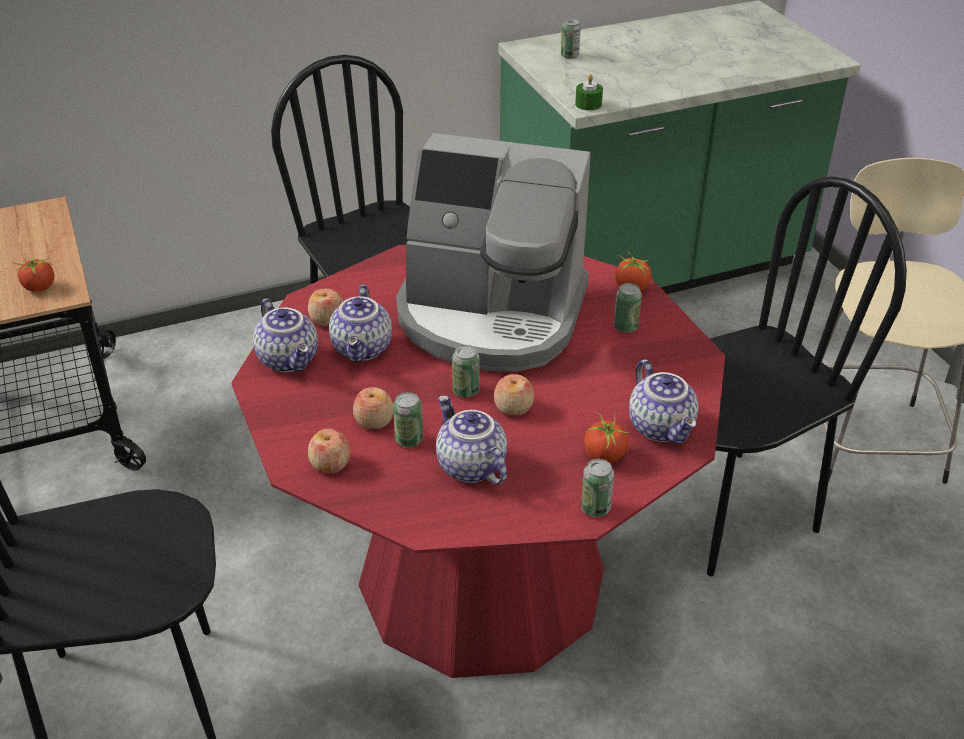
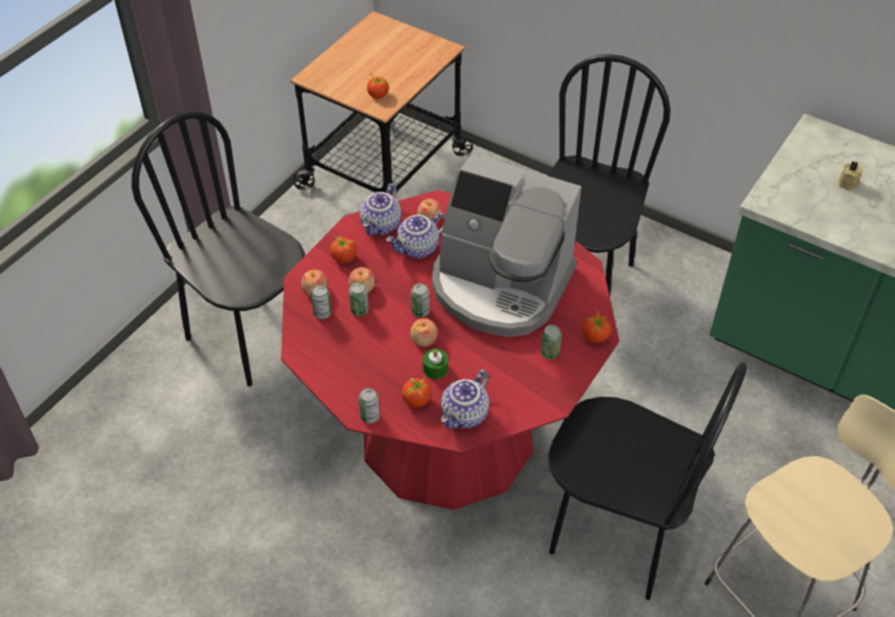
camera: 55 degrees right, 10 degrees up
coffee machine [396,133,591,372] -> coffee machine turned 45 degrees counterclockwise [432,153,581,337]
teapot [436,395,507,485] -> none
can [561,19,581,59] -> can moved to [311,285,331,319]
green candle [575,74,603,110] -> green candle moved to [423,349,448,379]
none -> tomato [329,235,357,263]
none -> beige candle [838,161,863,191]

